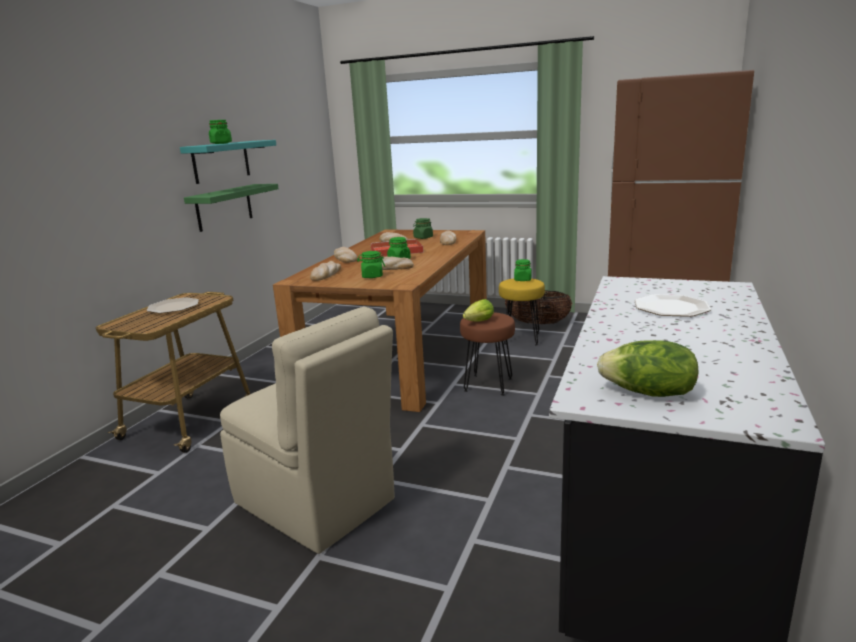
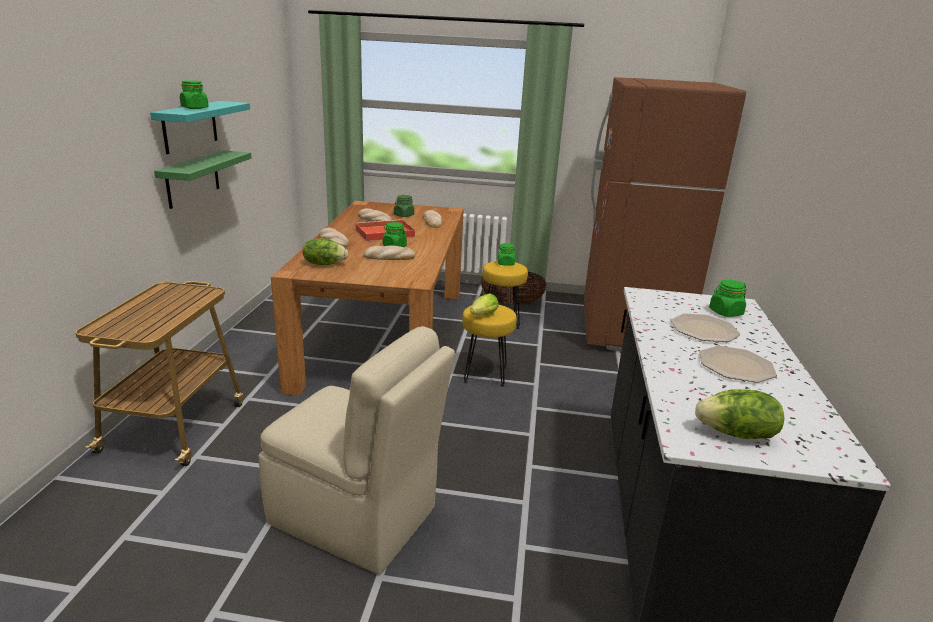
camera: 15 degrees left, 5 degrees up
plate [146,297,199,313] -> plate moved to [700,346,777,383]
bread [310,261,341,281] -> lettuce [303,238,348,265]
green jar [357,251,385,278] -> green jar moved to [709,279,747,317]
brown stool [460,312,515,396] -> yellow stool [462,305,517,387]

